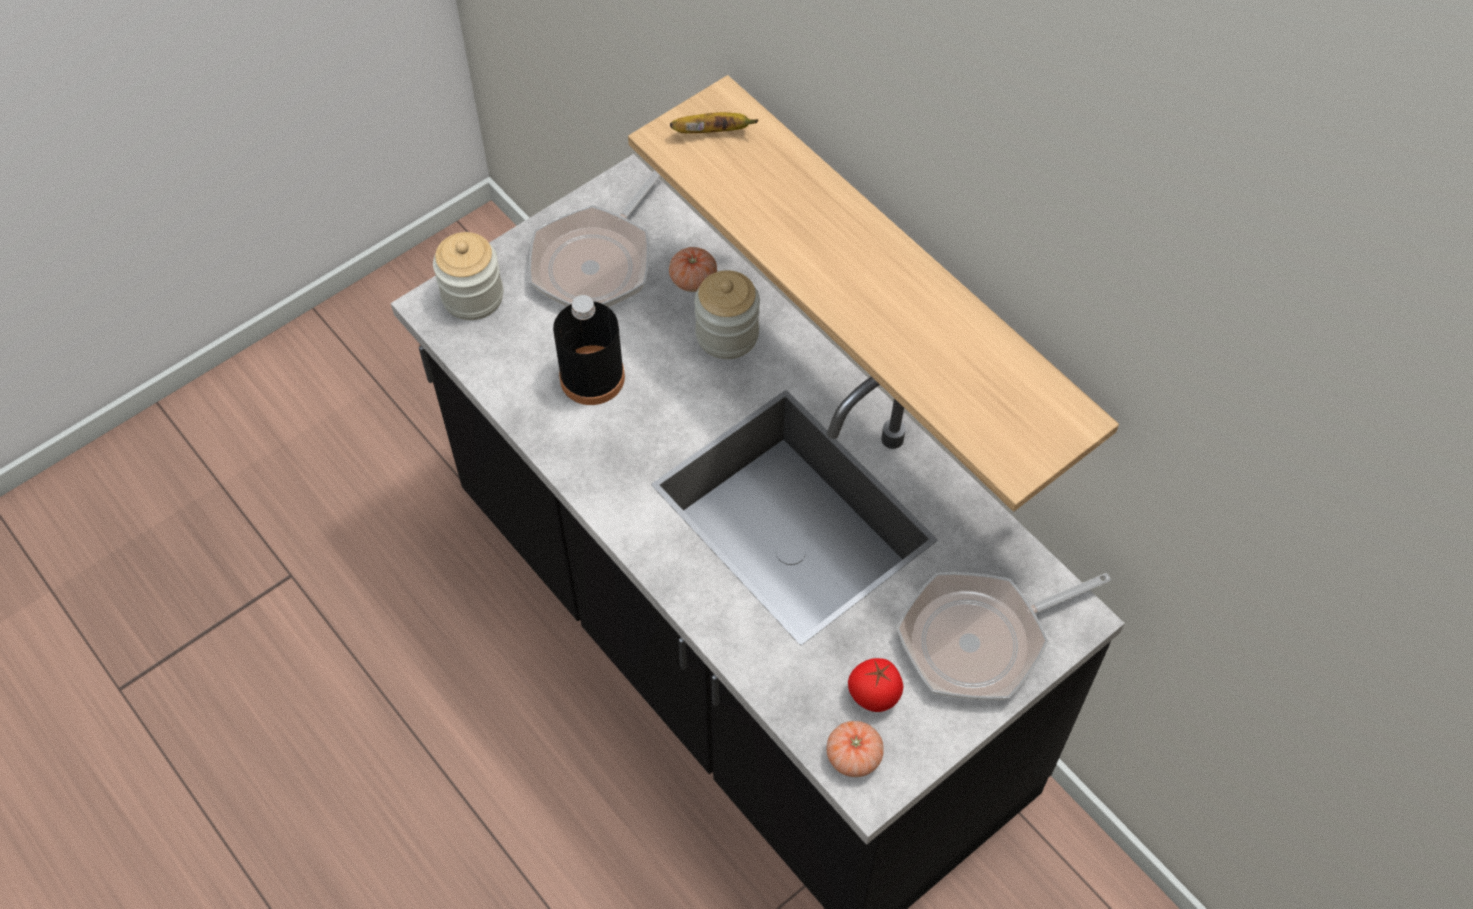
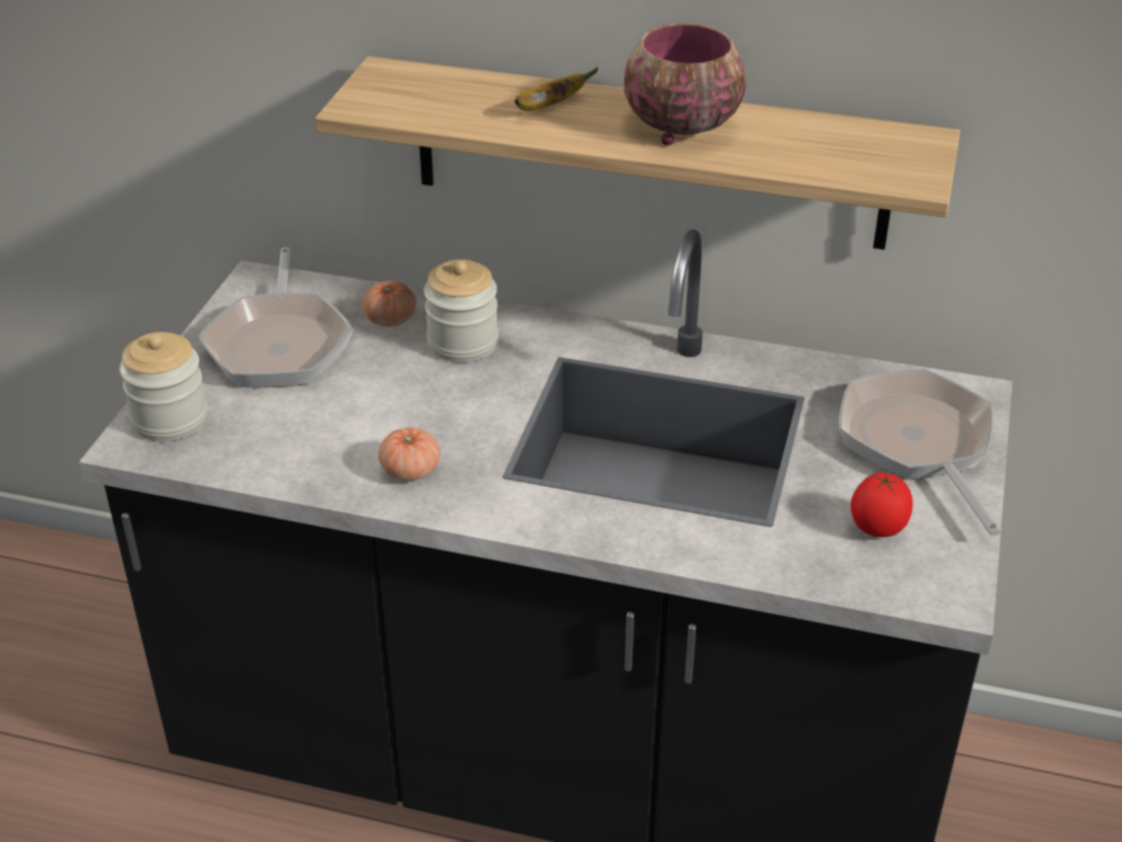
camera: 35 degrees left, 20 degrees down
black bottle [553,295,625,405] -> none
banana [670,112,758,134] -> banana moved to [514,67,598,111]
tomato [827,721,884,777] -> tomato moved to [378,427,440,481]
frying pan [896,572,1111,700] -> frying pan turned 135 degrees clockwise [839,368,1001,536]
none -> bowl [624,23,746,145]

